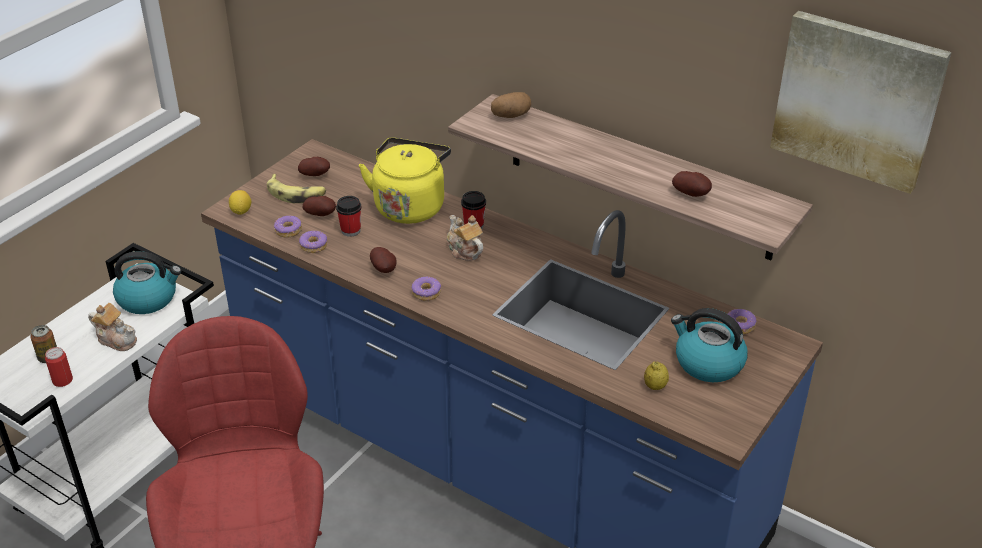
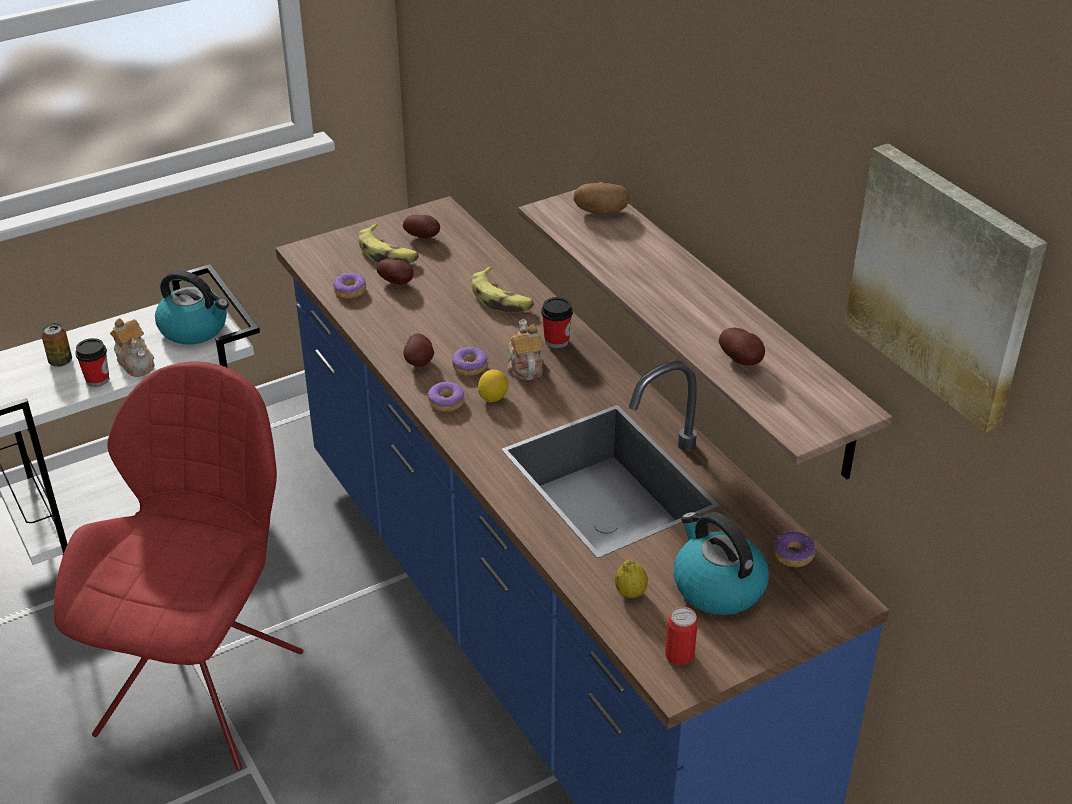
camera: 25 degrees right, 0 degrees up
can [45,347,73,387] -> can moved to [665,607,698,665]
lemon [229,190,251,215] -> lemon moved to [478,370,509,402]
donut [299,231,327,253] -> donut moved to [452,347,488,376]
cup [336,196,362,237] -> cup moved to [75,338,109,387]
yellow kettle [359,138,451,224] -> banana [471,267,534,312]

